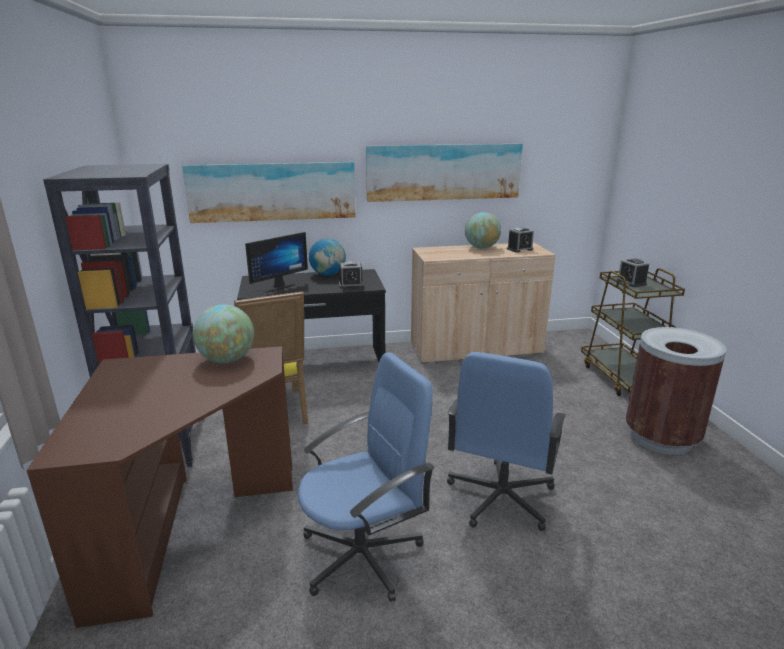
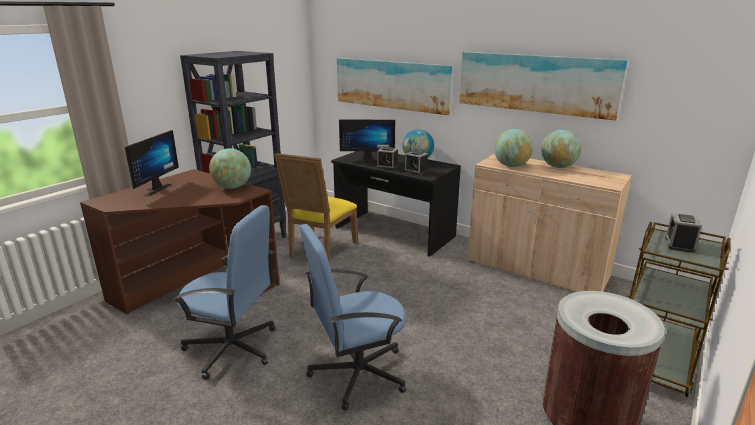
camera: 45 degrees right, 0 degrees up
alarm clock [507,227,534,253] -> alarm clock moved to [376,147,399,170]
none -> monitor [125,130,179,197]
none -> globe [494,129,533,167]

